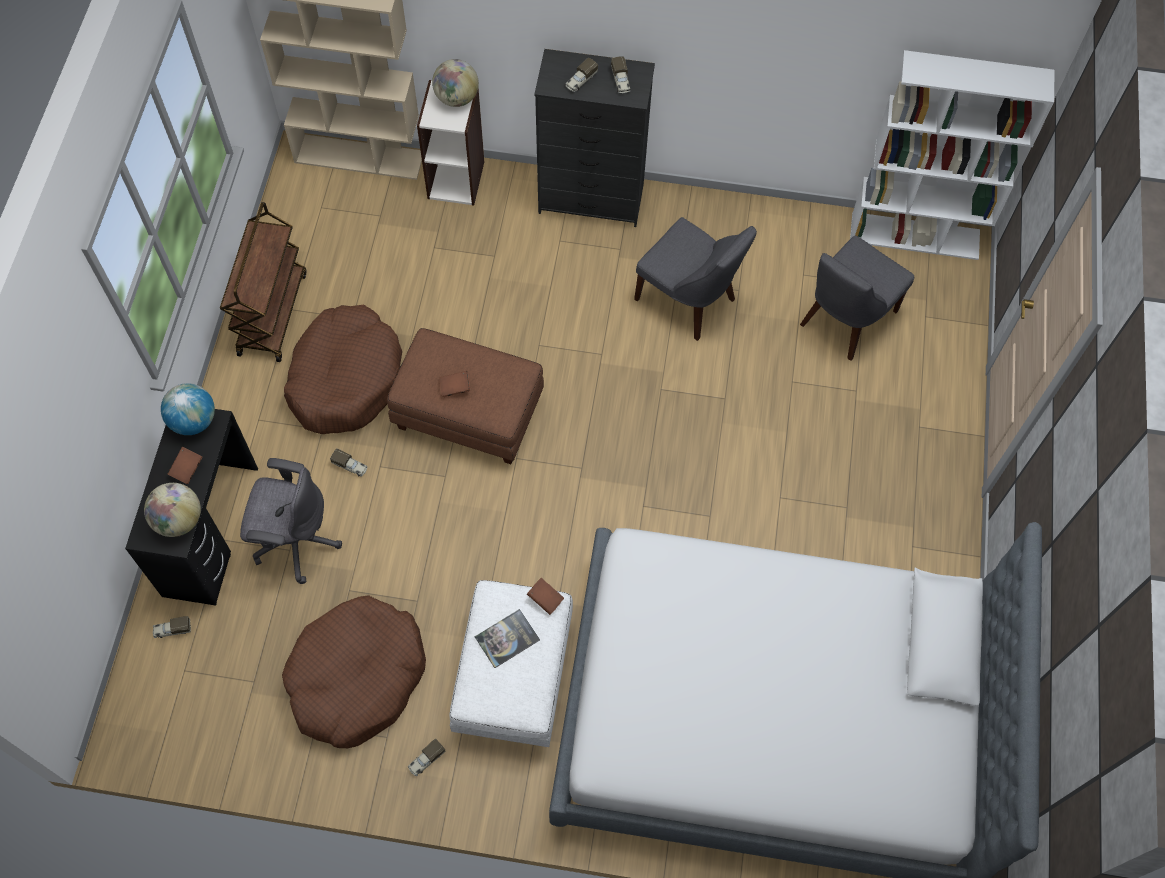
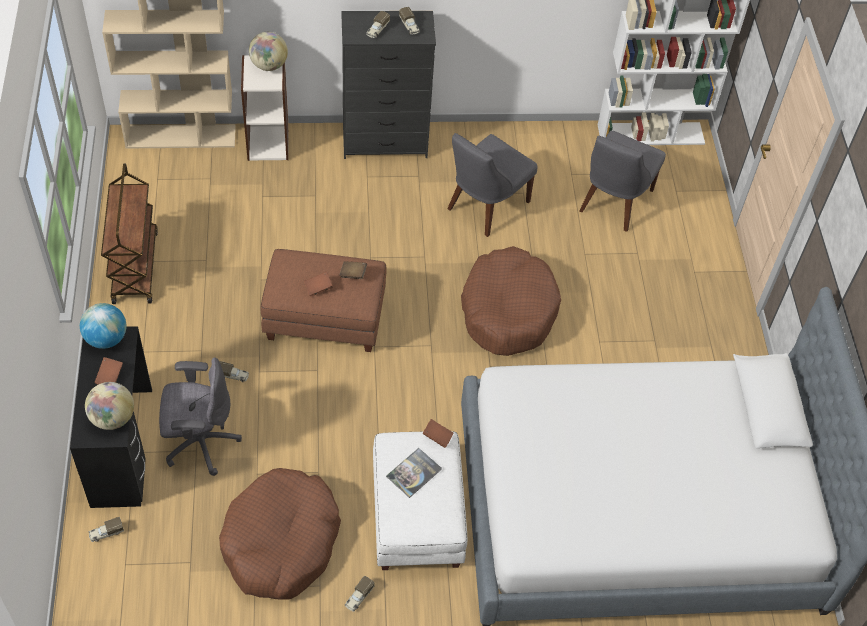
camera: 15 degrees left, 10 degrees down
brown dog bed [284,305,402,434] -> brown dog bed moved to [461,246,561,356]
grey chair [634,217,757,341] -> grey chair turned 105 degrees clockwise [447,133,537,237]
none -> brown book [339,261,367,279]

